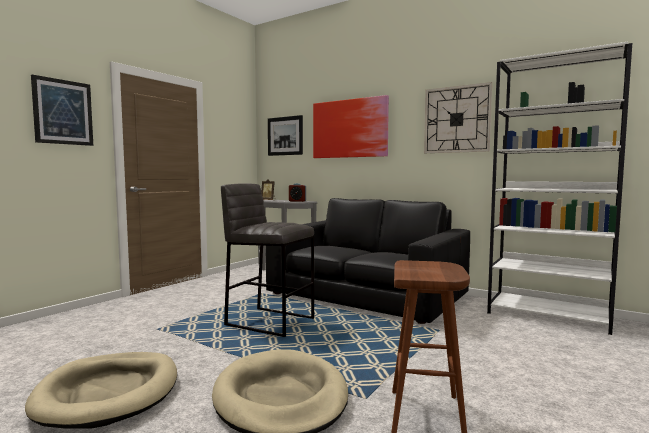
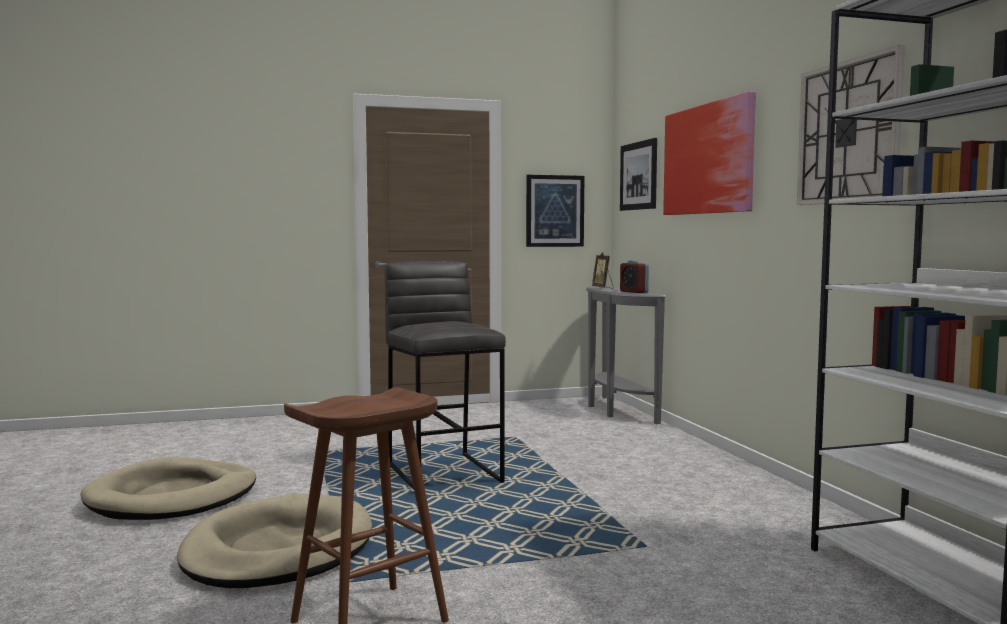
camera: 40 degrees right, 0 degrees up
picture [31,75,93,146] -> picture moved to [526,175,584,247]
black sofa [266,198,470,324] -> none

